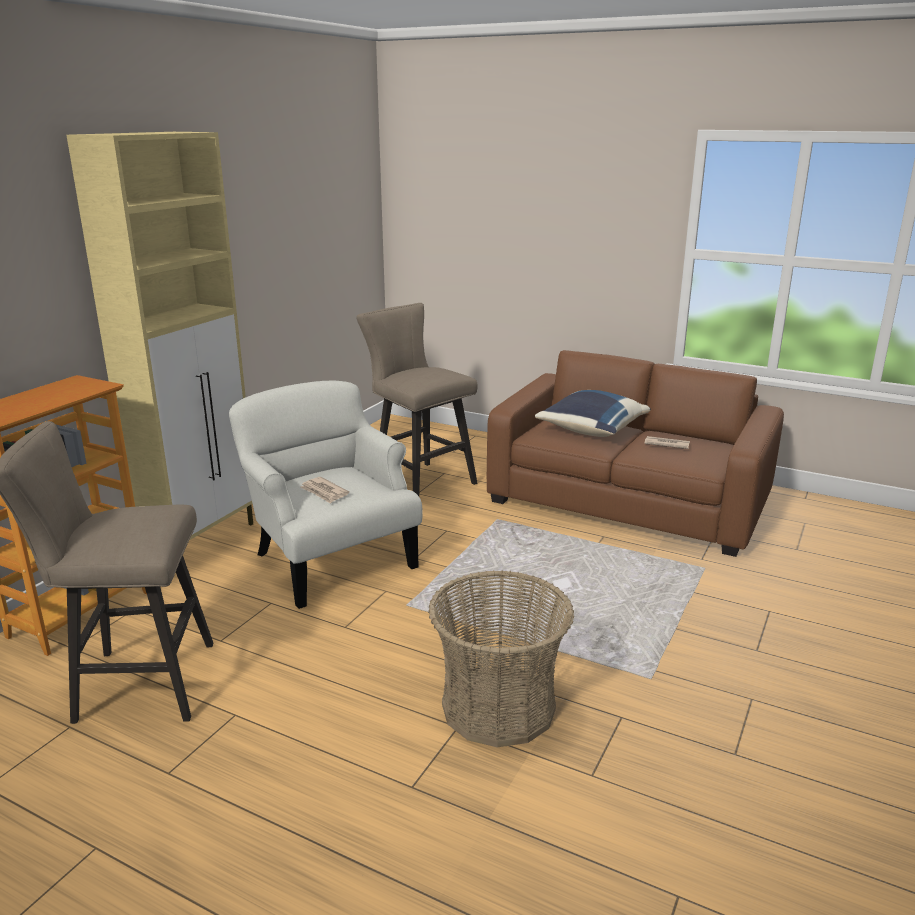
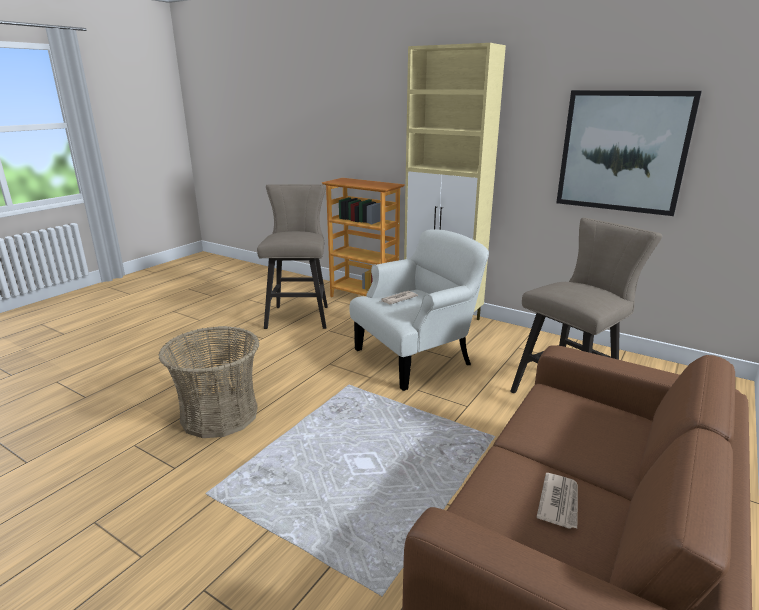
camera: 95 degrees right, 0 degrees up
blue pillow [535,390,651,437] -> none
none -> picture [556,90,702,216]

